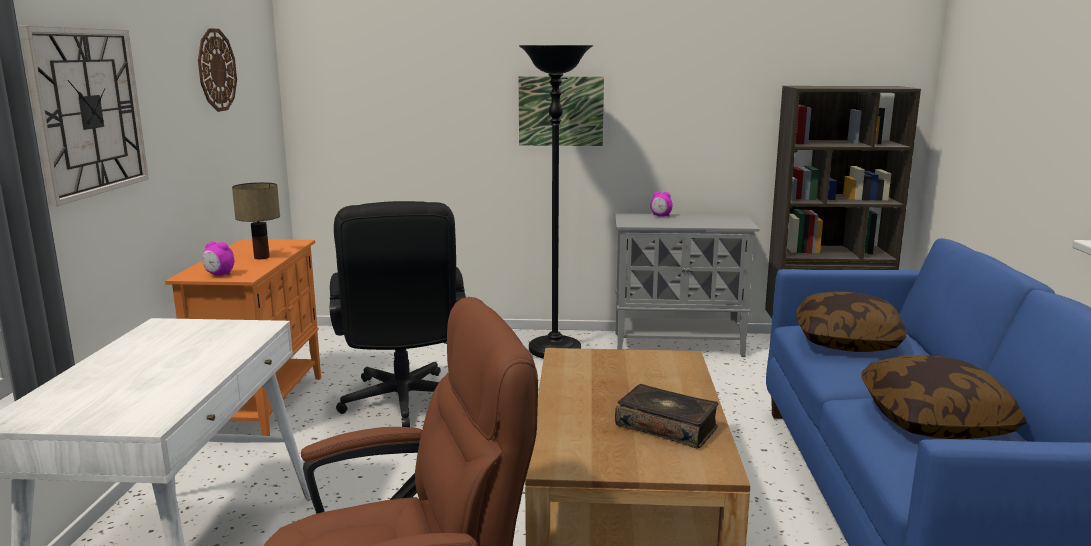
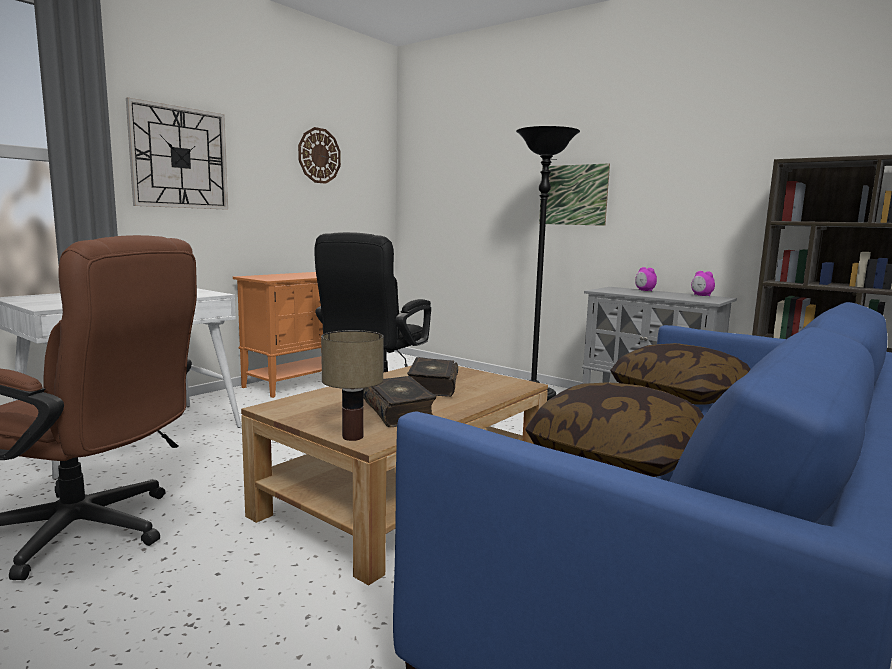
camera: 35 degrees right, 5 degrees down
alarm clock [203,242,234,276] -> alarm clock moved to [691,271,715,296]
table lamp [232,182,280,259] -> table lamp moved to [321,330,384,441]
none -> book [407,357,458,397]

